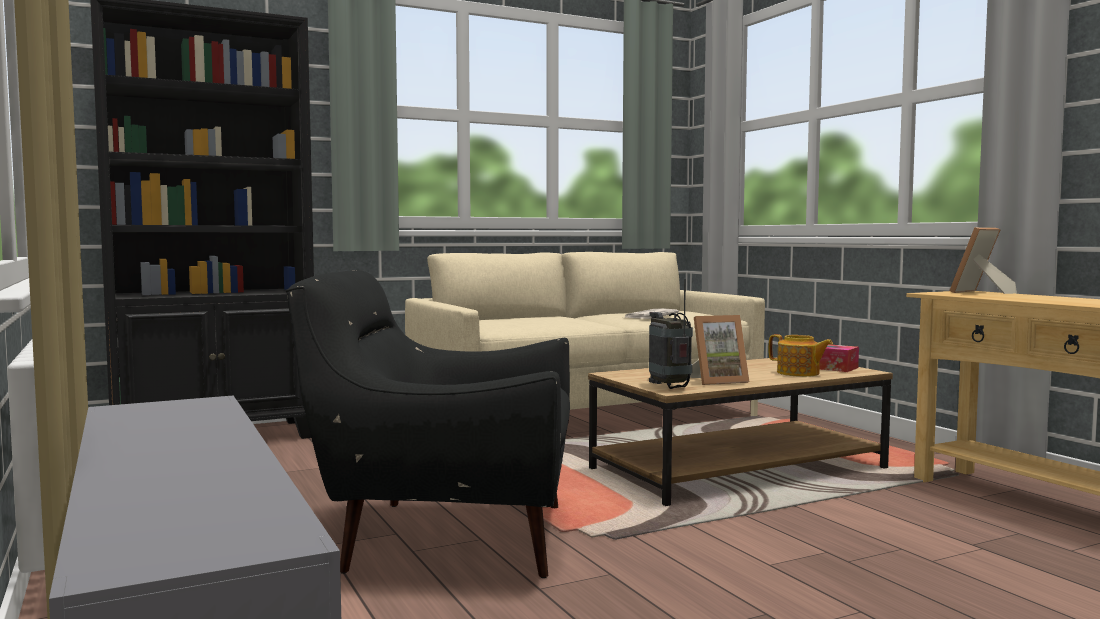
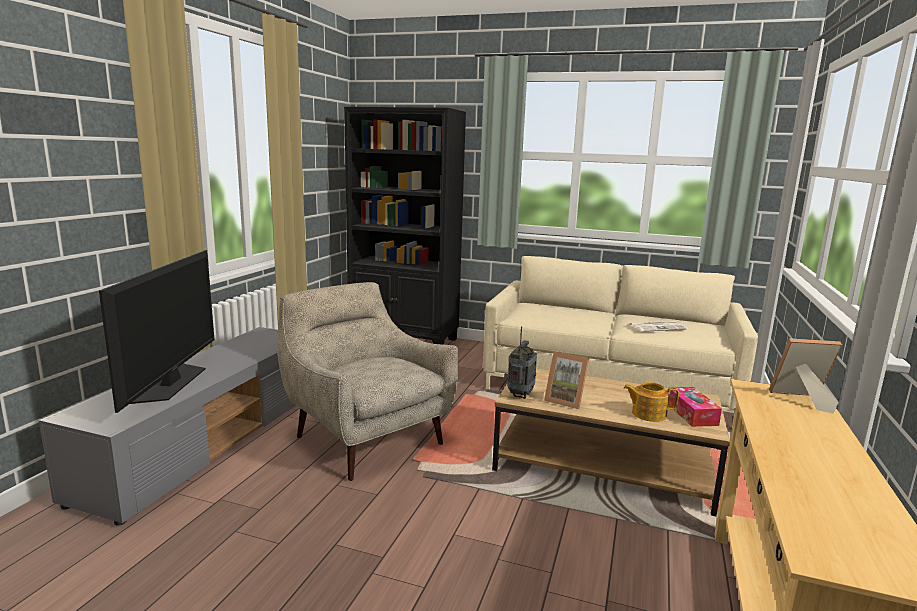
camera: 45 degrees right, 10 degrees up
black armchair [286,270,570,578] -> beige armchair [277,282,458,481]
teapot [769,334,833,377] -> teapot turned 105 degrees clockwise [624,382,679,422]
none -> television [99,250,215,413]

